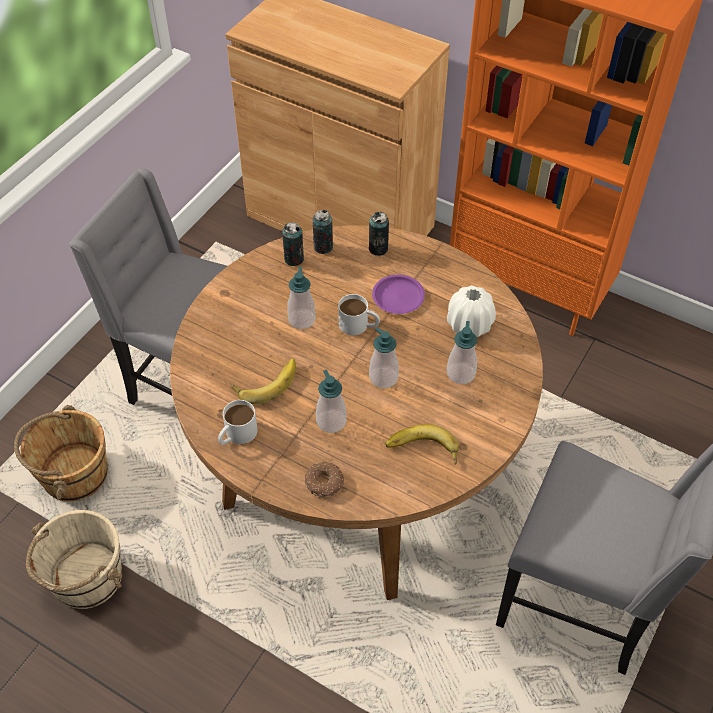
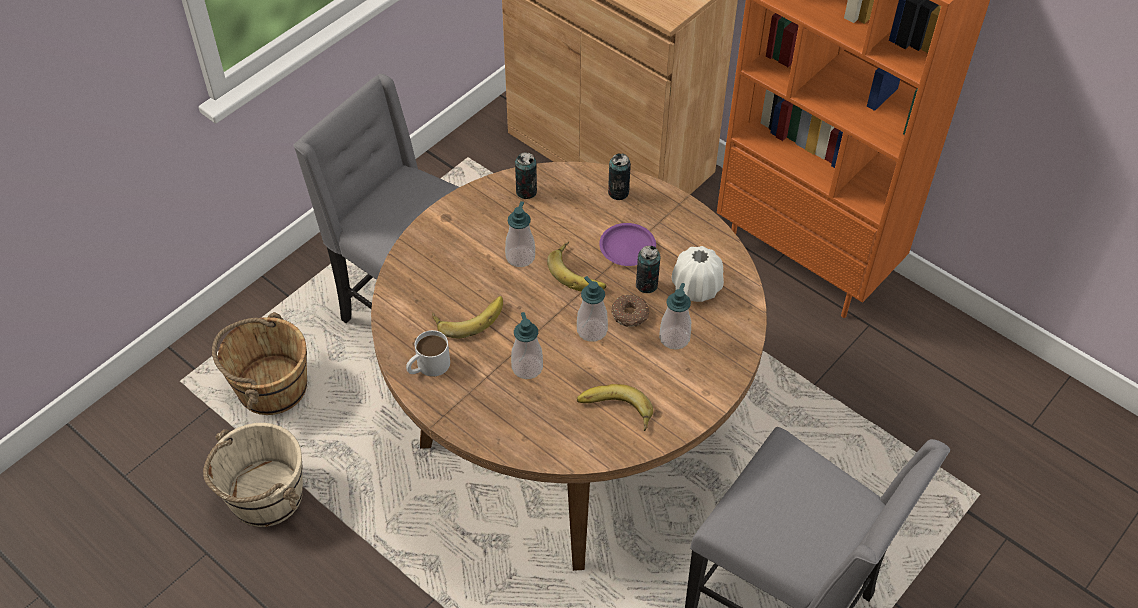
camera: 10 degrees right, 0 degrees up
donut [305,462,344,498] -> donut moved to [611,294,649,327]
can [313,210,333,254] -> can moved to [636,246,660,293]
white mug [338,294,380,335] -> banana [547,242,606,292]

